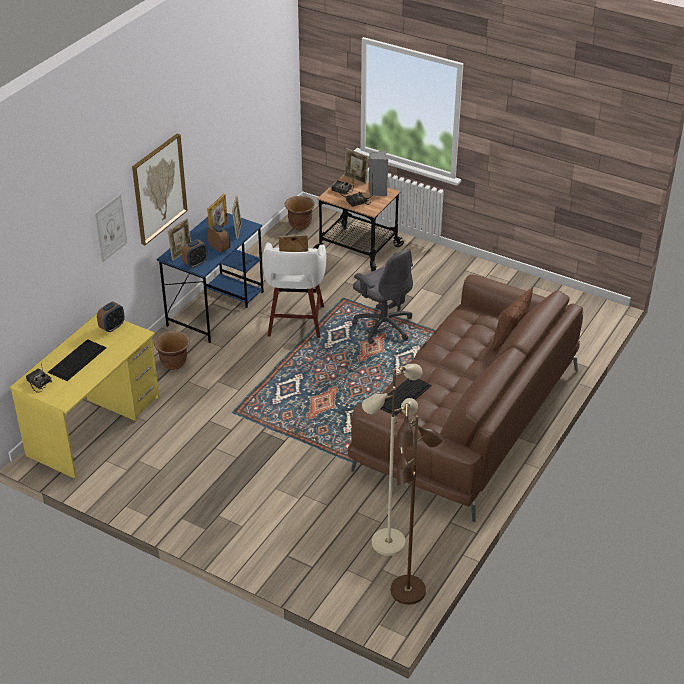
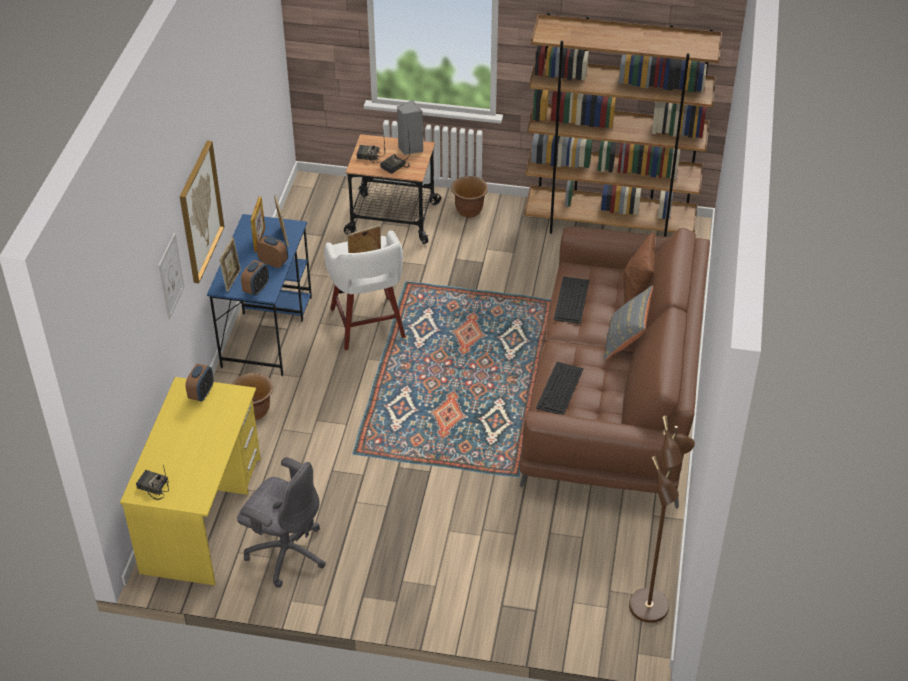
camera: 20 degrees left, 5 degrees up
keyboard [48,339,107,381] -> keyboard moved to [554,277,589,324]
brown planter [285,196,315,230] -> brown planter moved to [451,176,488,218]
picture frame [344,148,369,184] -> none
grey office chair [353,249,413,344] -> grey office chair moved to [237,457,326,588]
beige floor lamp [362,364,422,556] -> none
none -> brown bookcase [524,12,722,237]
none -> grey pillow [604,285,653,361]

